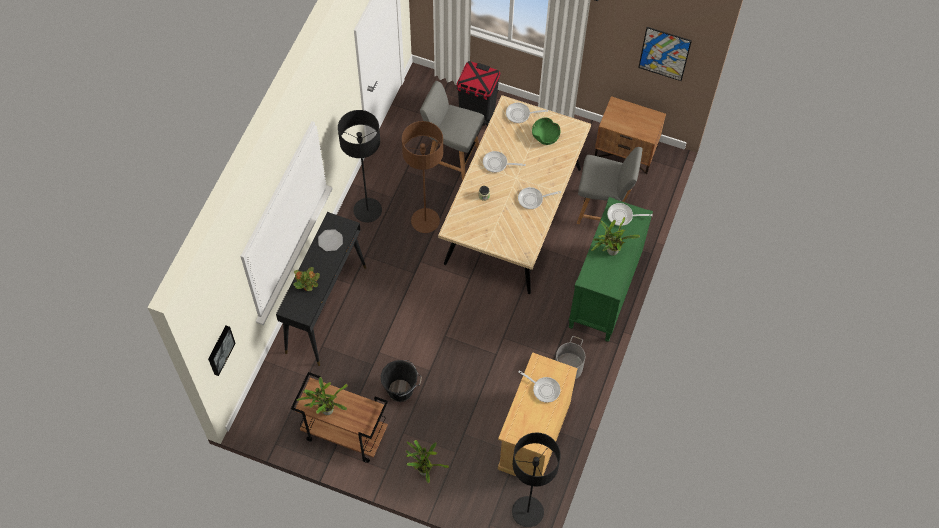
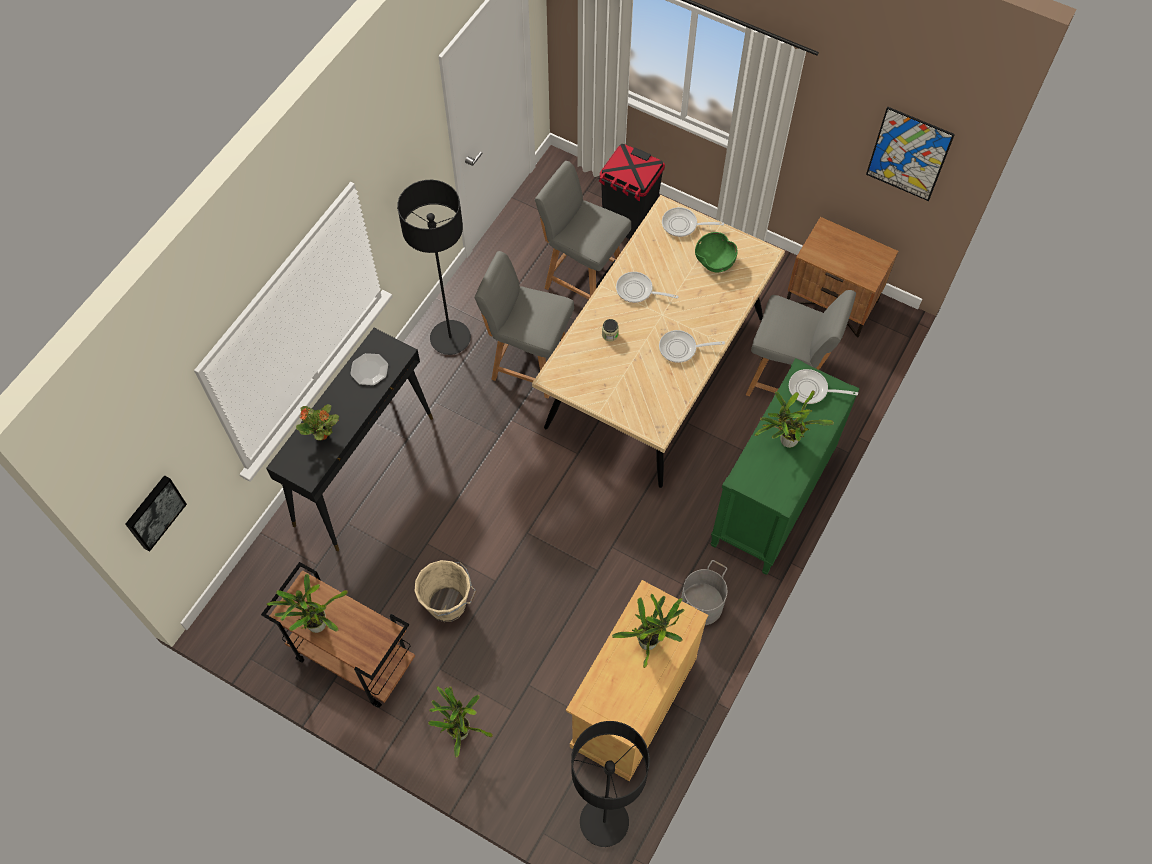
camera: 10 degrees right, 0 degrees up
black bucket [380,360,422,402] -> beige bucket [415,560,476,622]
brown floor lamp [402,121,443,233] -> grey chair [475,251,574,399]
frying pan [518,370,560,403] -> potted plant [612,594,684,668]

